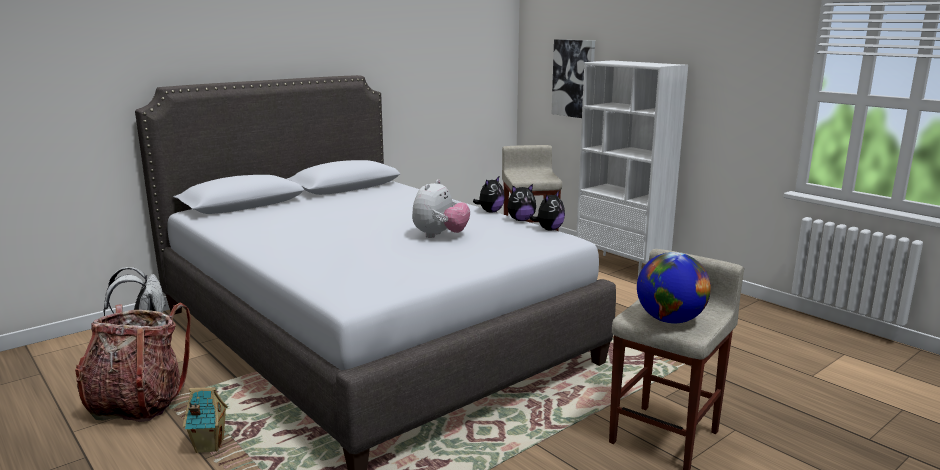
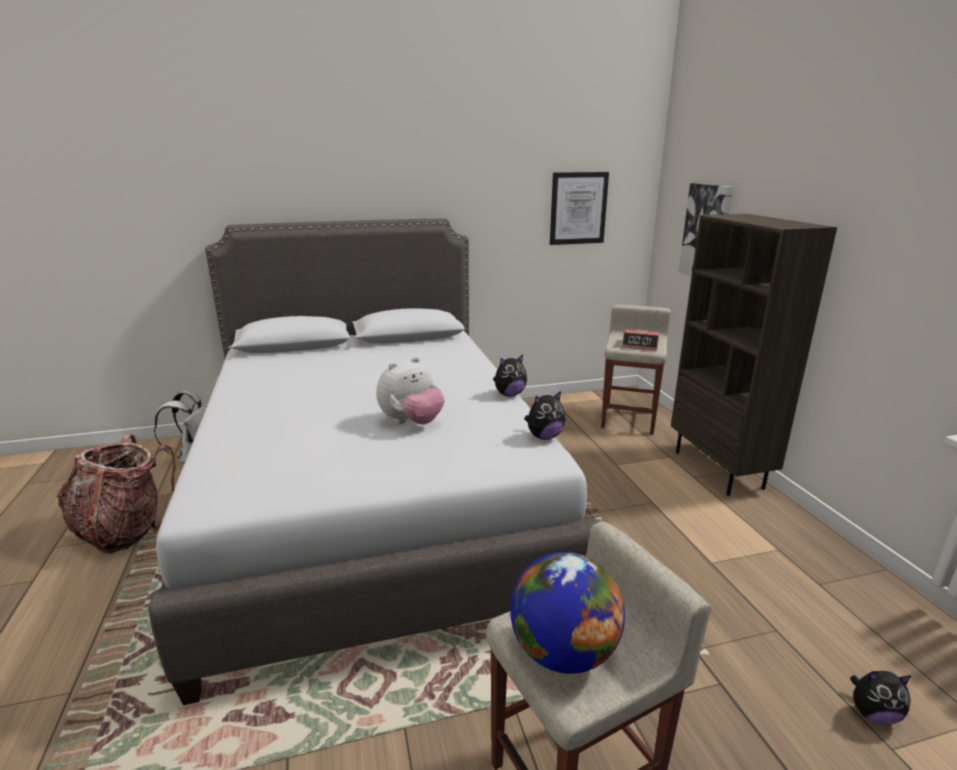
camera: 25 degrees right, 5 degrees up
toy house [183,387,228,453] -> none
plush toy [507,184,536,221] -> plush toy moved to [850,671,912,725]
white bookcase [576,60,688,276] -> brown bookcase [671,214,837,496]
none -> picture [550,172,609,245]
none -> alarm clock [622,329,660,351]

